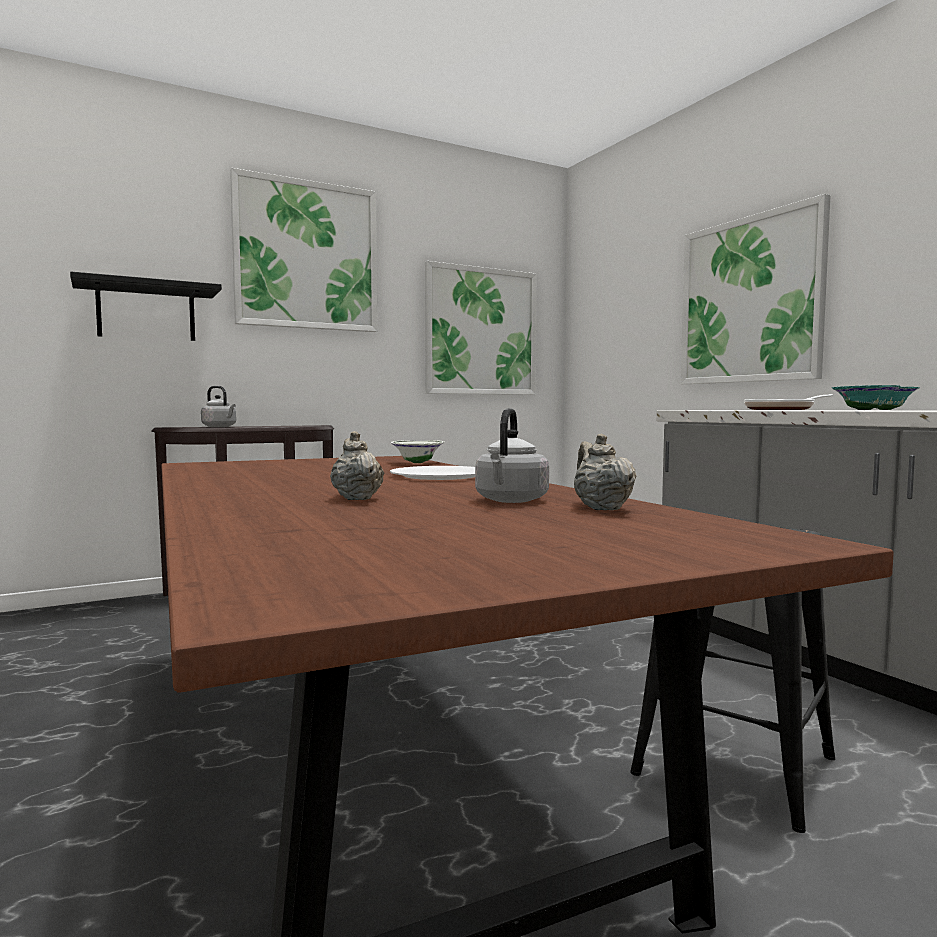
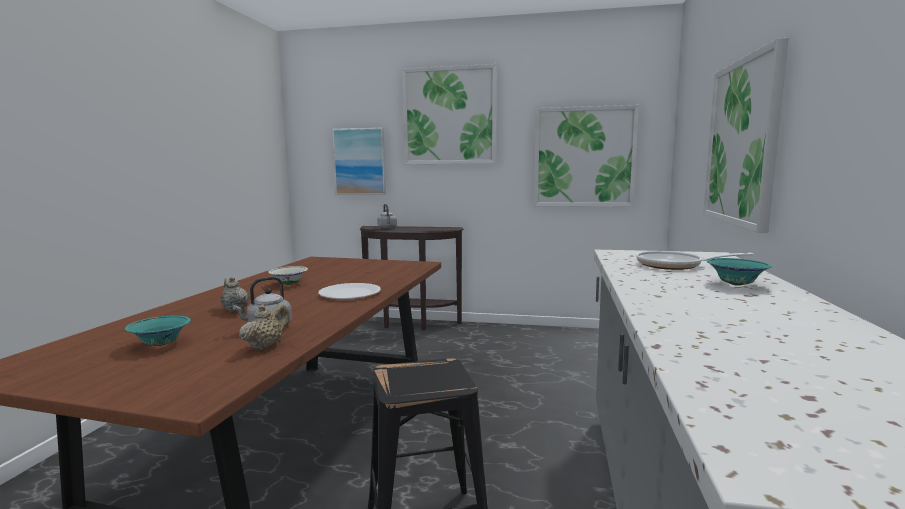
camera: 40 degrees right, 5 degrees up
black shelf [70,272,222,341] -> picture [332,128,386,195]
beige teapot [330,431,384,500] -> beige teapot turned 60 degrees counterclockwise [220,277,250,312]
white bowl [390,440,444,463] -> white bowl moved to [268,266,308,285]
turquoise bowl [832,385,900,410] -> turquoise bowl moved to [125,316,191,346]

